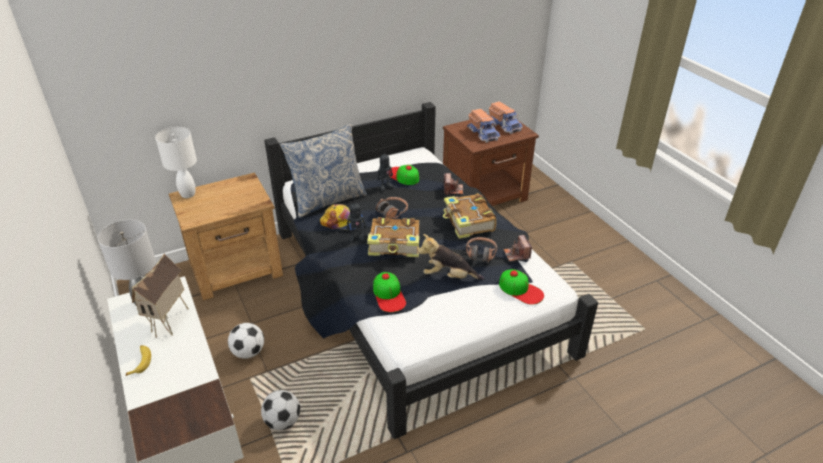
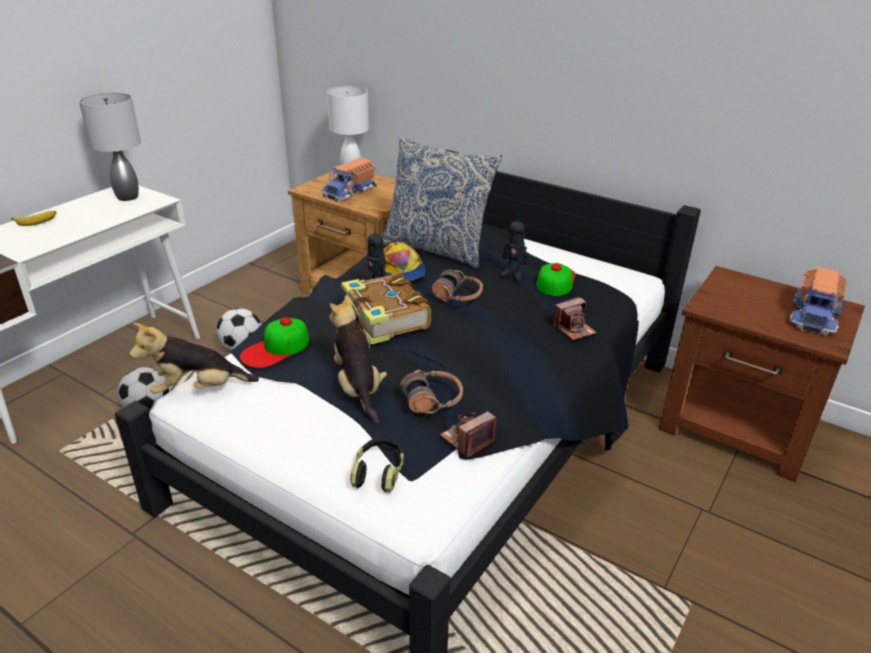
camera: 60 degrees right, 5 degrees down
toy house [132,253,189,338] -> none
book [443,193,497,239] -> none
toy truck [467,109,501,143] -> toy truck moved to [321,158,377,202]
cap [499,269,544,305] -> headphones [351,438,404,493]
none -> plush toy [129,323,259,394]

